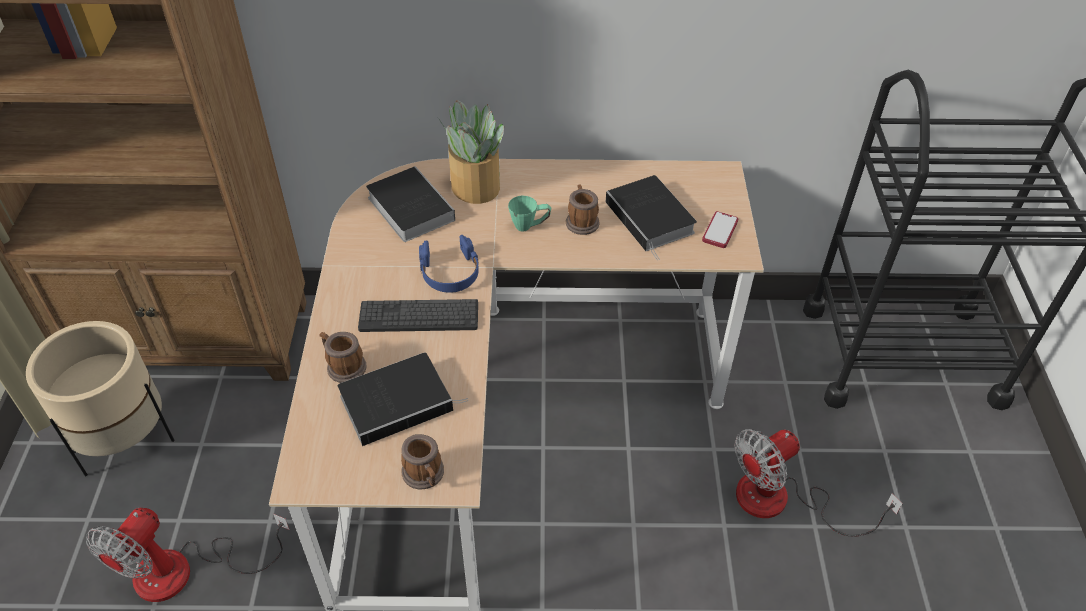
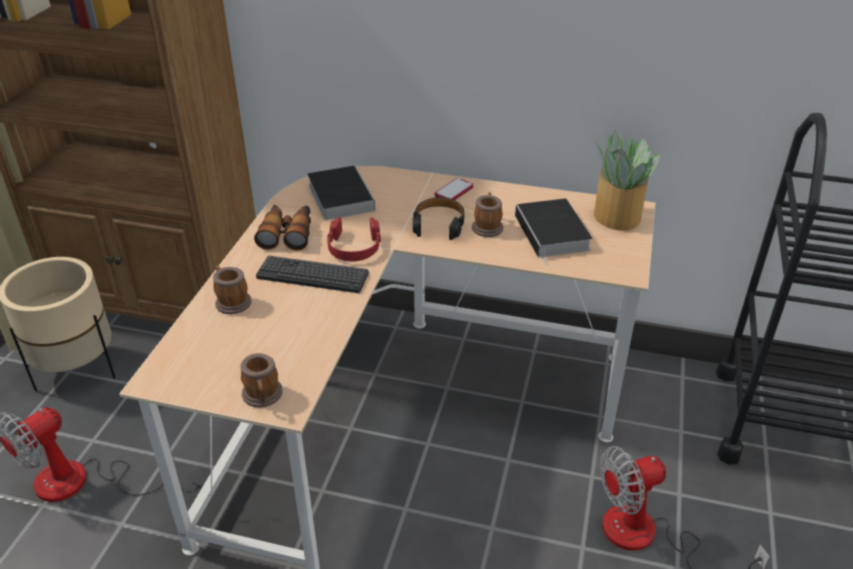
camera: 15 degrees right, 10 degrees down
book [338,352,468,446] -> none
blue headphones [419,235,479,293] -> red headphones [327,217,381,261]
potted plant [438,100,504,204] -> potted plant moved to [594,131,660,231]
green mug [508,196,551,232] -> black headphones [413,197,465,240]
phone [702,211,738,248] -> phone moved to [435,178,473,200]
none -> binoculars [254,205,311,250]

